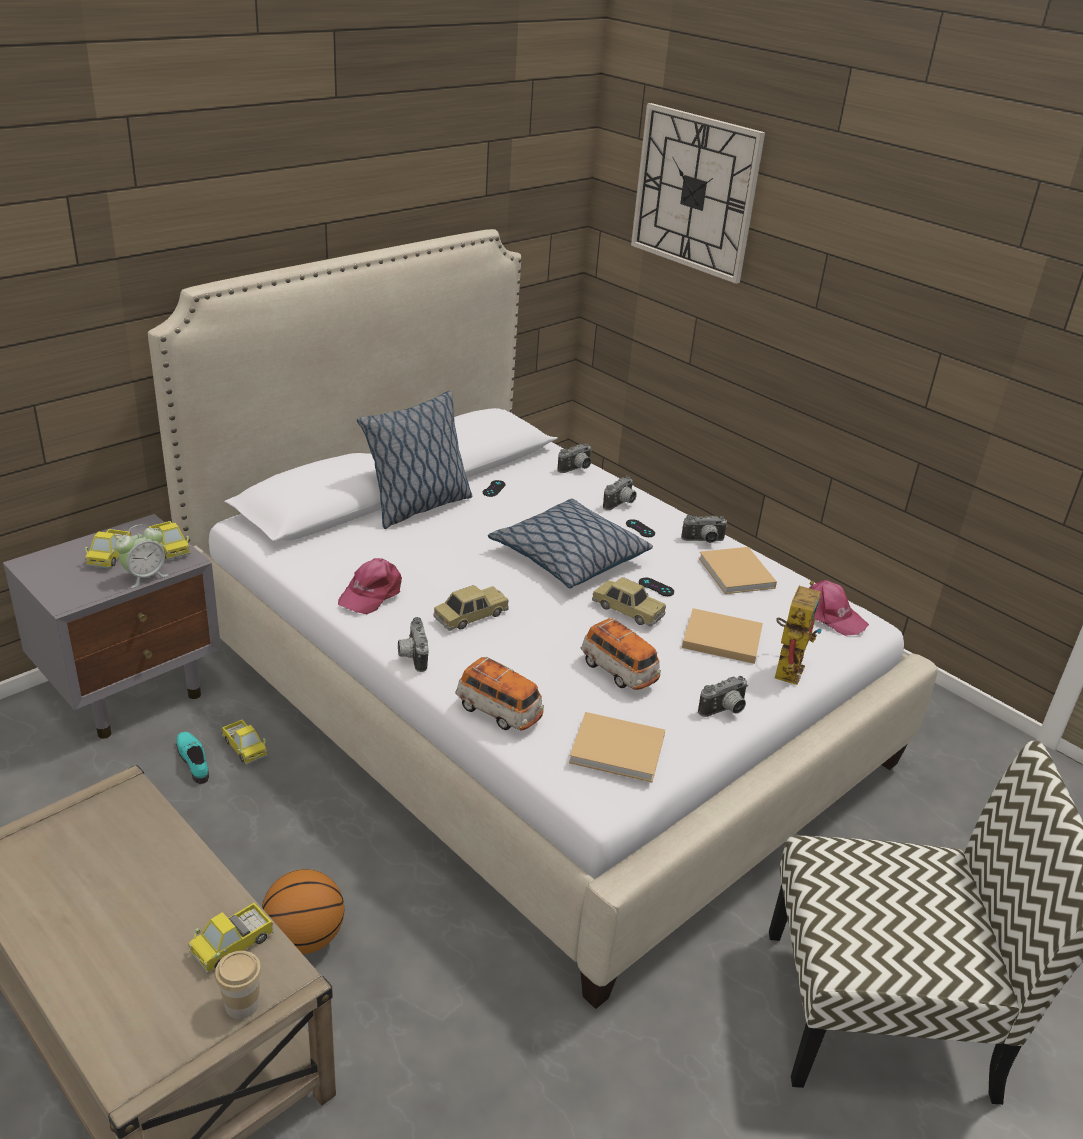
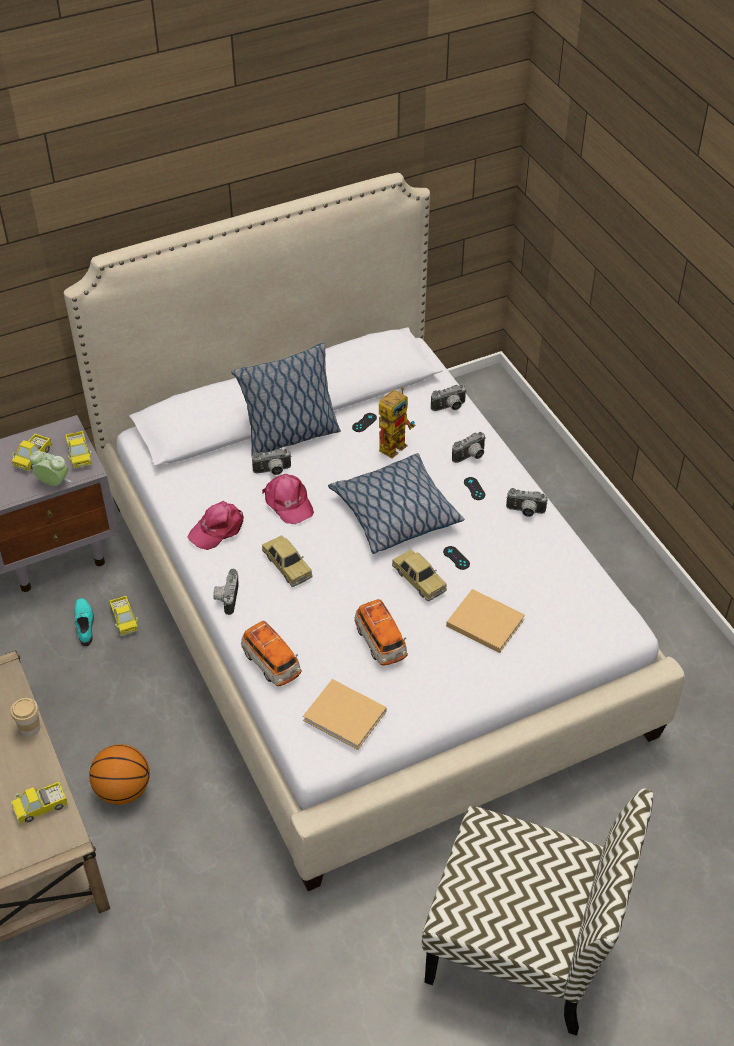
camera: 20 degrees right, 15 degrees up
alarm clock [115,524,168,588] -> alarm clock turned 135 degrees counterclockwise [30,450,72,486]
cup [215,951,262,1019] -> cup moved to [11,698,40,737]
toy car [433,585,509,631] -> toy car turned 75 degrees clockwise [262,535,313,587]
wall clock [631,103,765,284] -> none
camera [698,676,748,717] -> camera moved to [252,449,292,475]
beige book [699,547,777,594] -> none
toy robot [775,581,821,685] -> toy robot moved to [379,387,415,459]
pink cap [809,580,869,636] -> pink cap moved to [262,474,314,524]

